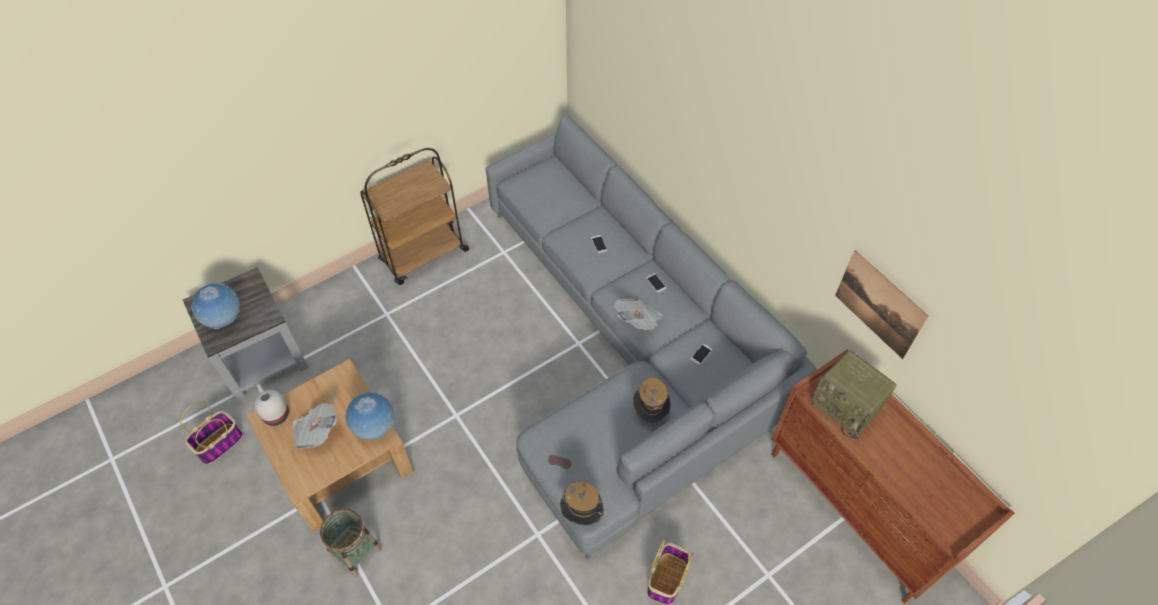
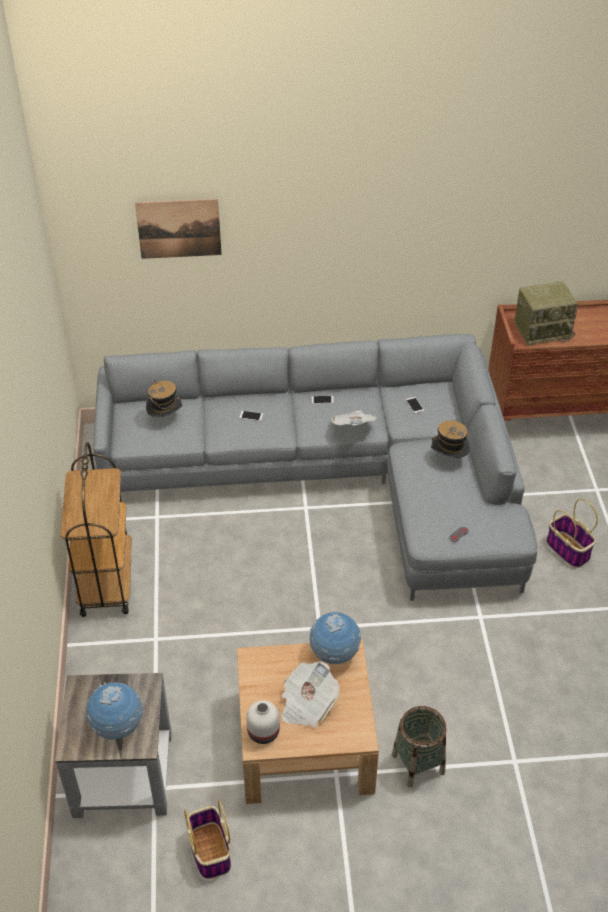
camera: 60 degrees left, 10 degrees down
hat [560,481,604,525] -> hat moved to [146,379,183,418]
picture [835,250,929,359] -> picture moved to [135,199,222,259]

